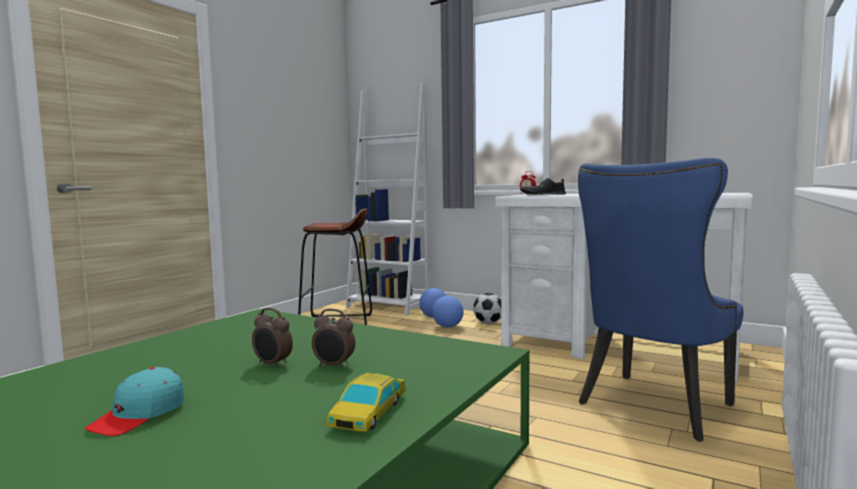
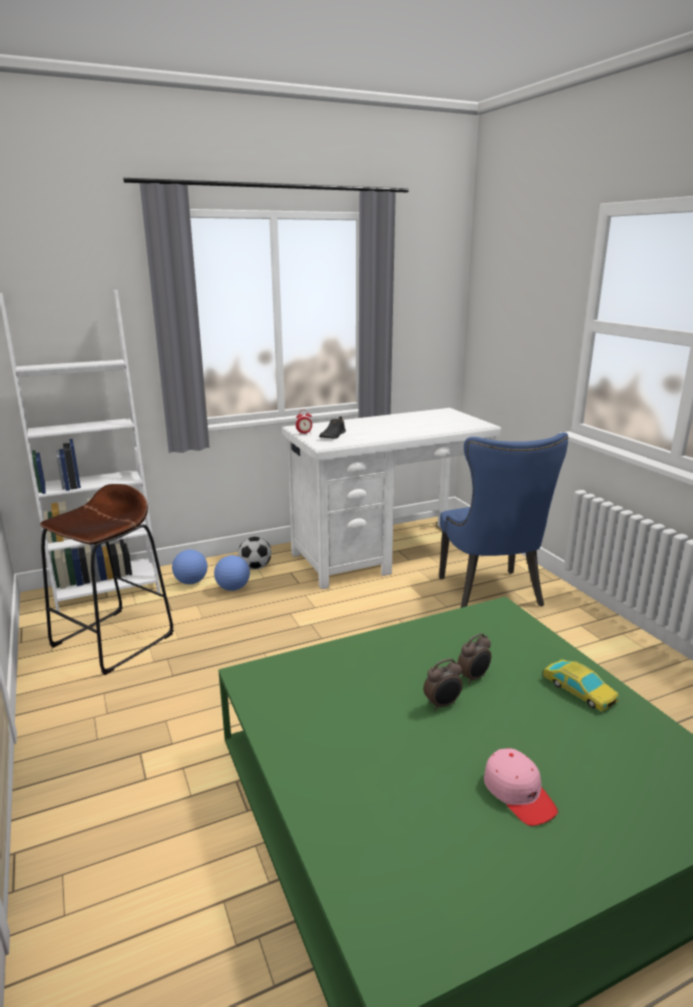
camera: 55 degrees left, 15 degrees up
turquoise cap [84,367,185,436] -> pink cap [484,748,558,826]

